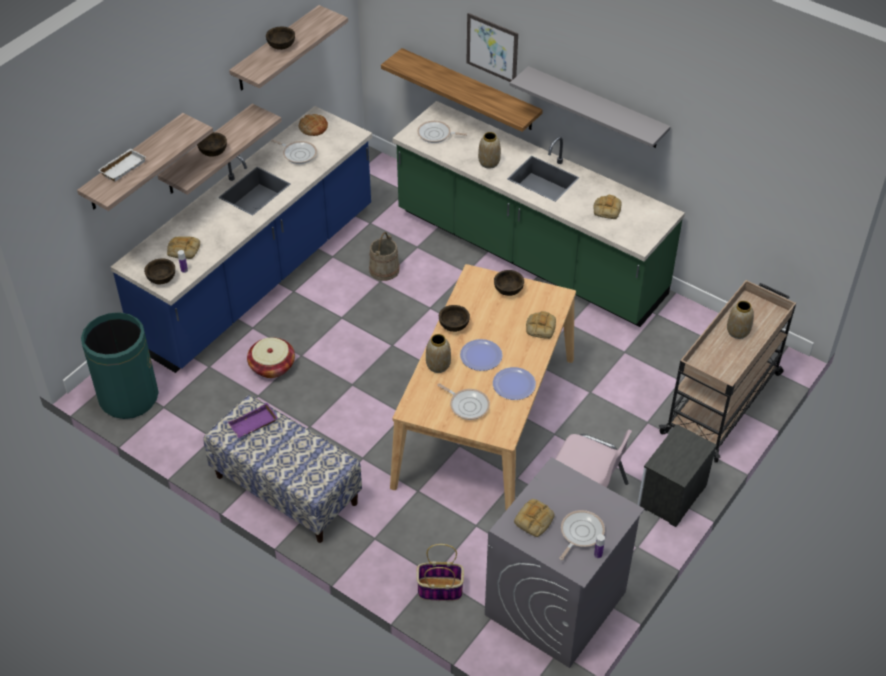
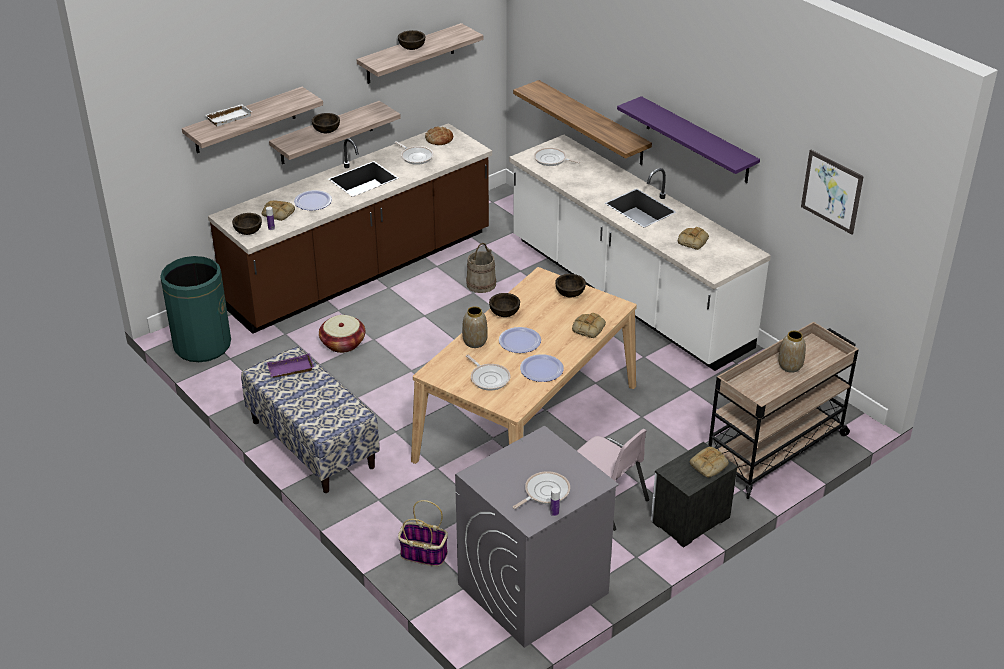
camera: 15 degrees right, 10 degrees down
blue counter [111,106,372,373] -> brown counter [208,123,492,334]
green counter [392,101,685,327] -> white counter [509,135,771,371]
picture [467,13,518,82] -> picture moved to [801,150,864,235]
vase [478,132,501,169] -> none
grey shelf [510,66,671,148] -> purple shelf [617,96,760,183]
bread [514,499,555,537] -> bread moved to [690,447,729,478]
none -> plate [294,190,332,210]

